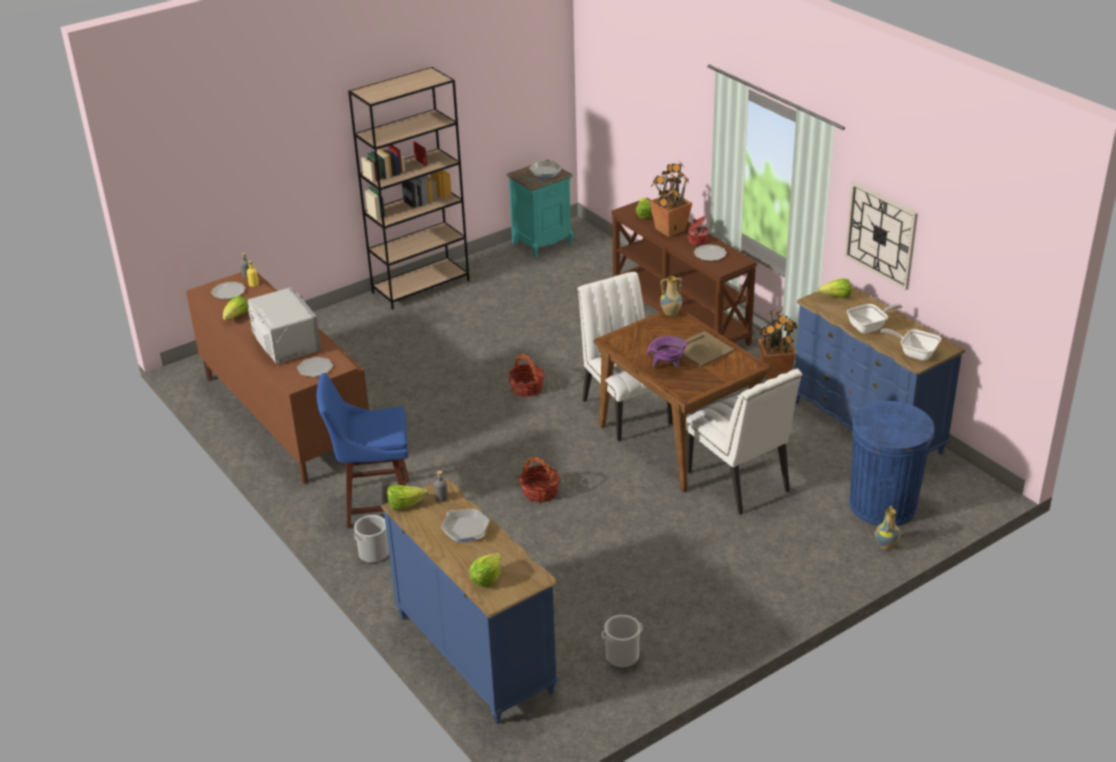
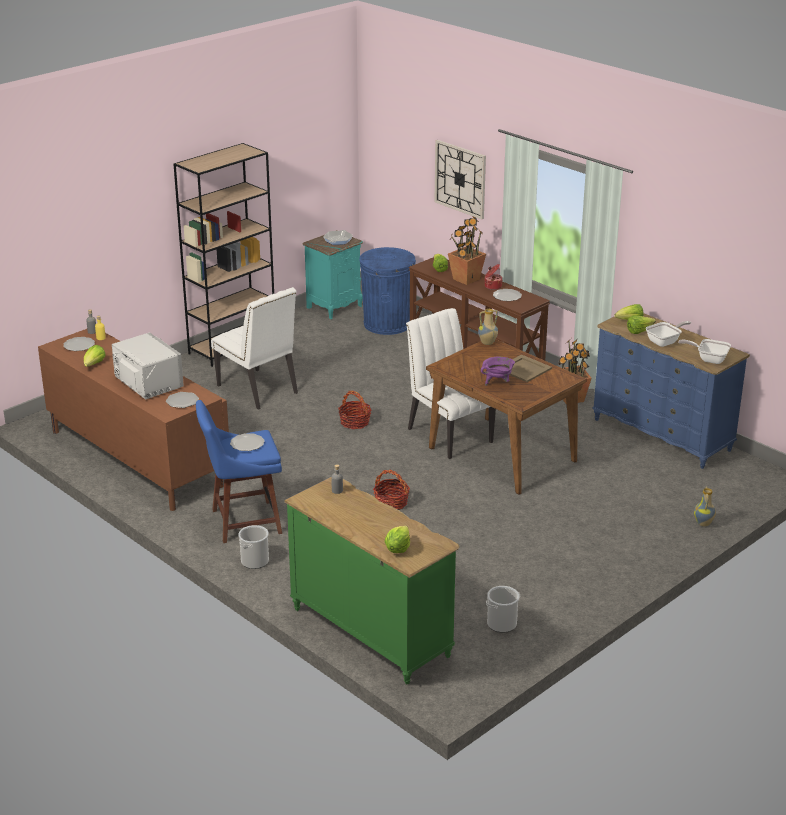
camera: 10 degrees left, 5 degrees down
blue dresser [381,478,558,724] -> green dresser [284,477,460,685]
lettuce [387,485,428,510] -> lettuce moved to [627,316,656,334]
frying pan [441,509,490,542] -> none
white chair [686,368,802,515] -> white chair moved to [211,287,298,410]
wall clock [845,182,918,290] -> wall clock moved to [435,140,486,220]
blue trash can [849,401,934,526] -> blue trash can moved to [359,247,416,335]
none -> plate [230,433,265,451]

